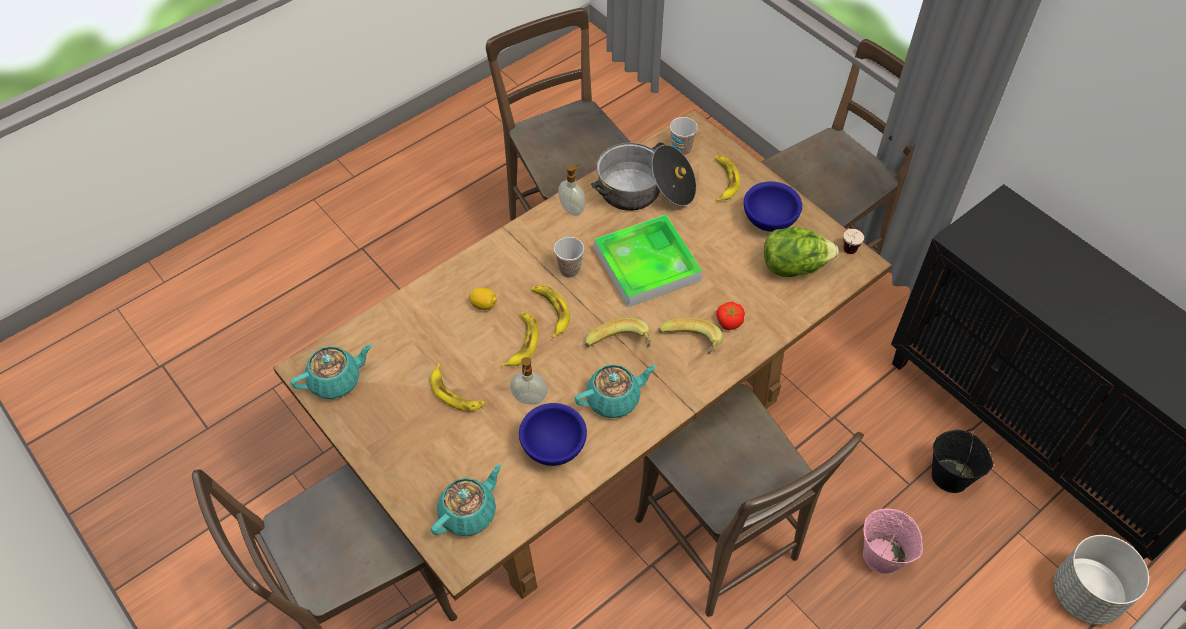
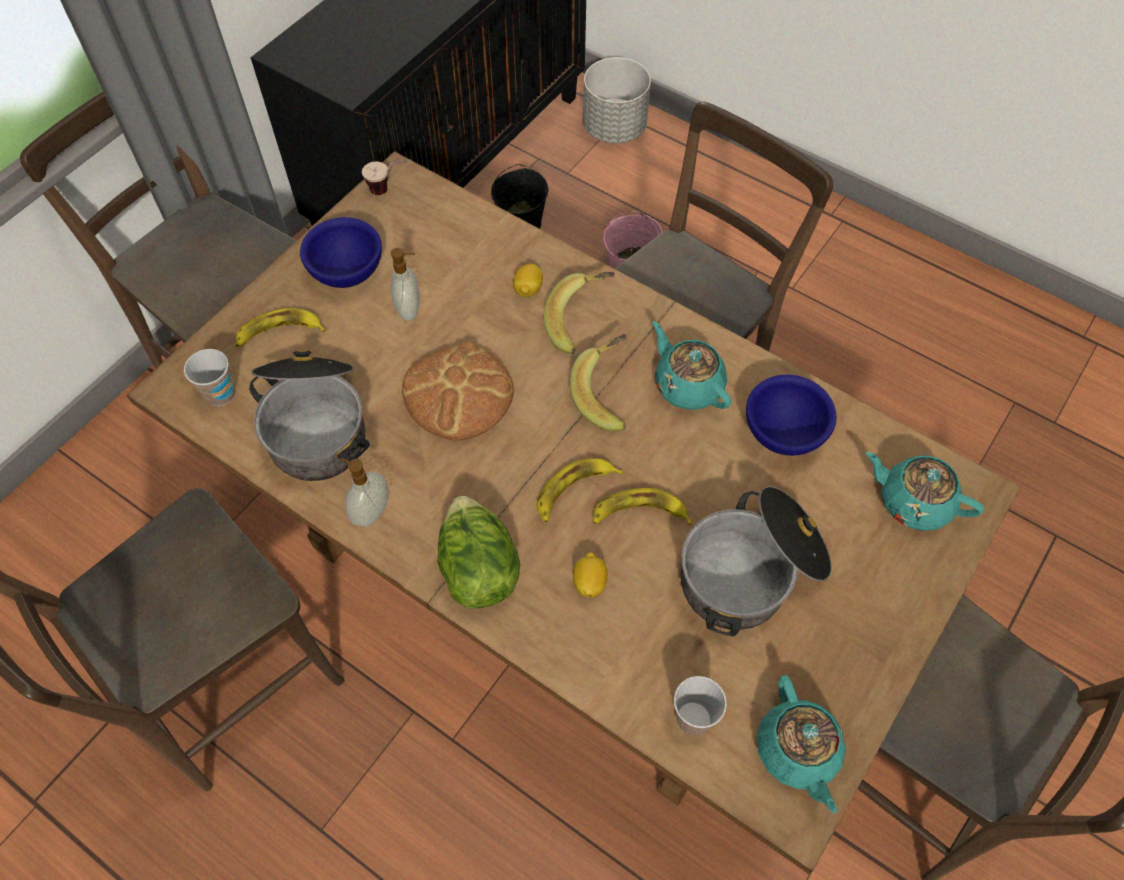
camera: 105 degrees left, 5 degrees up
turquoise teapot [290,344,372,399] -> turquoise teapot turned 150 degrees counterclockwise [757,675,846,814]
banana [430,363,485,411] -> cooking pot [681,486,832,636]
soap dispenser [510,357,548,405] -> soap dispenser moved to [391,248,420,321]
cup [554,237,584,278] -> cup moved to [674,676,727,736]
tray [594,215,702,307] -> bread [402,341,514,441]
tomato [716,302,745,330] -> lemon [513,264,543,297]
lettuce [764,227,839,277] -> lettuce moved to [437,496,520,608]

